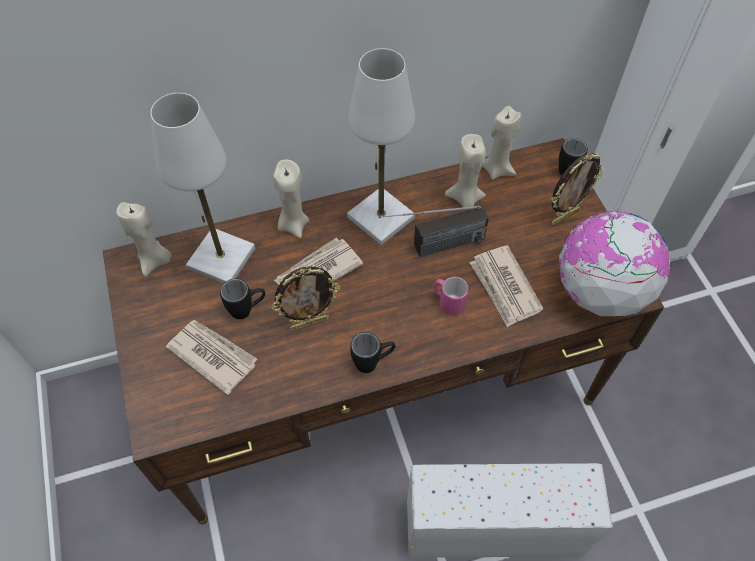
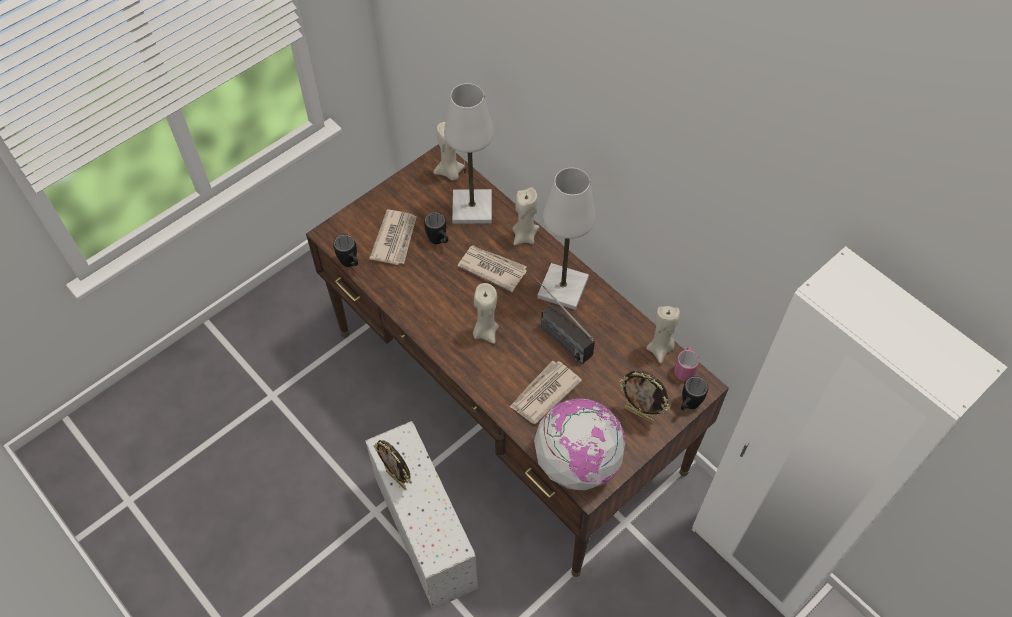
camera: 65 degrees right, 0 degrees up
picture frame [272,266,340,331] -> picture frame moved to [373,440,411,490]
black mug [350,332,395,373] -> black mug moved to [333,234,358,267]
pink mug [434,277,469,315] -> pink mug moved to [674,347,699,381]
beige candle [445,134,486,210] -> beige candle moved to [473,283,499,344]

